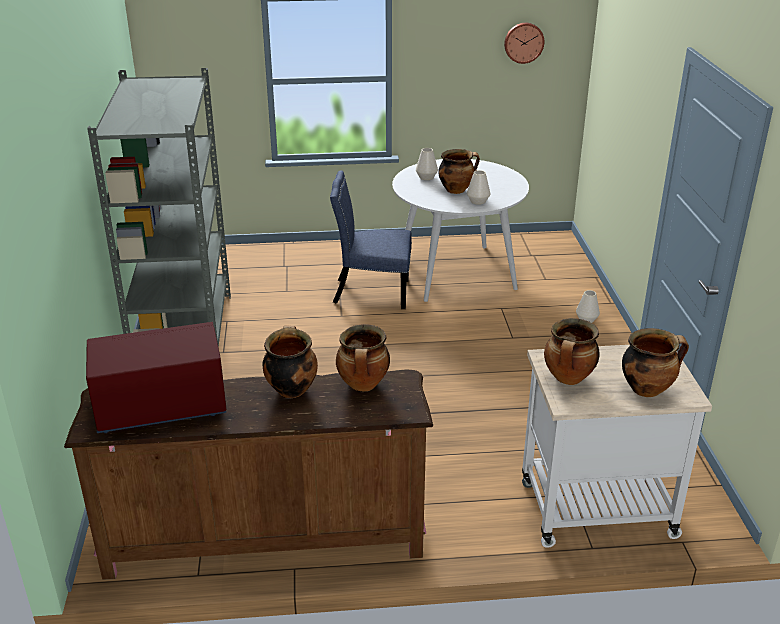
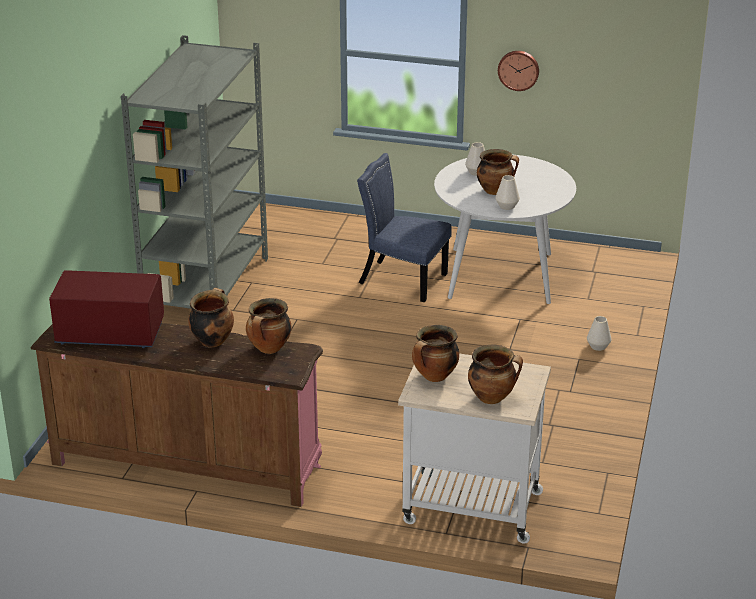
camera: 20 degrees right, 0 degrees up
wall clock [504,23,544,64] -> wall clock moved to [498,51,539,91]

